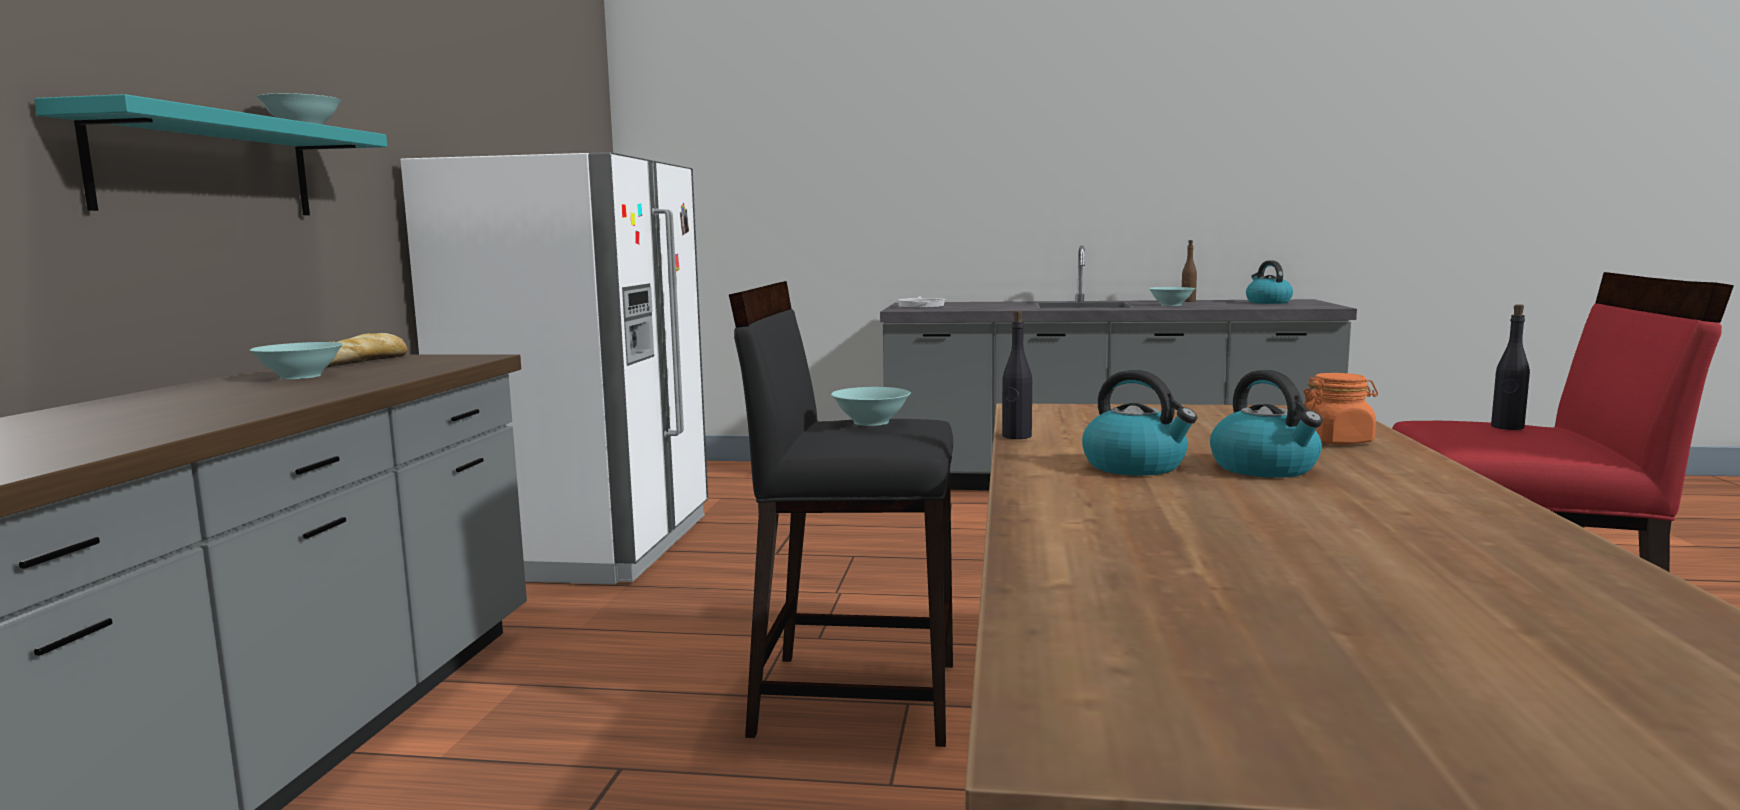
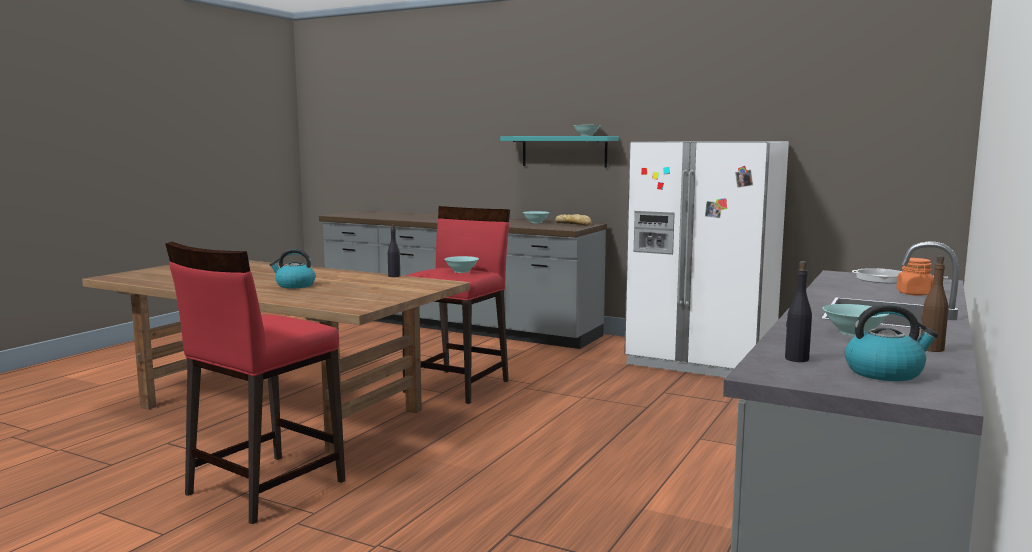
camera: 110 degrees right, 0 degrees up
black stool [729,281,953,747] -> red stool [402,206,510,404]
kettle [1082,370,1197,476] -> none
orange jar [1304,373,1378,445] -> orange jar moved to [896,258,934,296]
black bottle [1491,304,1530,430] -> black bottle moved to [785,261,812,362]

